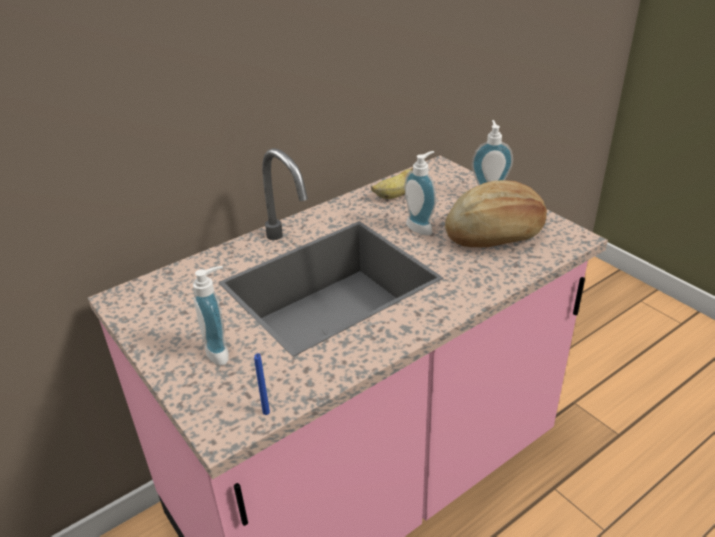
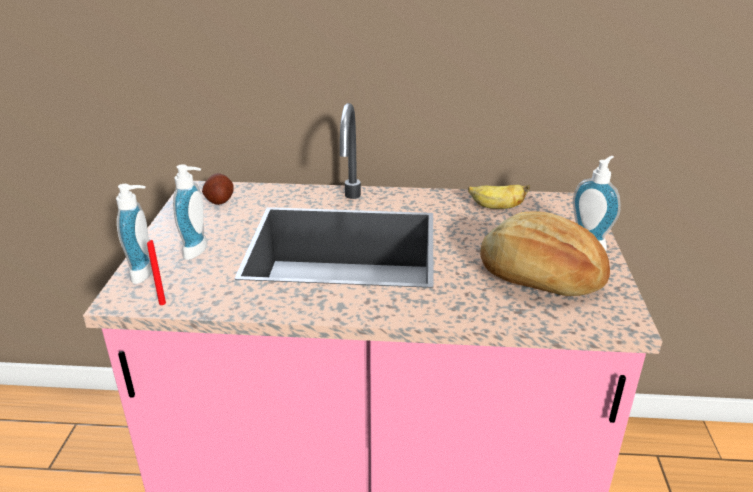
camera: 40 degrees right, 5 degrees down
blue candle [254,353,270,415] -> red candle [147,240,166,305]
soap dispenser [404,151,436,235] -> soap dispenser moved to [116,184,152,284]
none -> potato [202,173,234,205]

